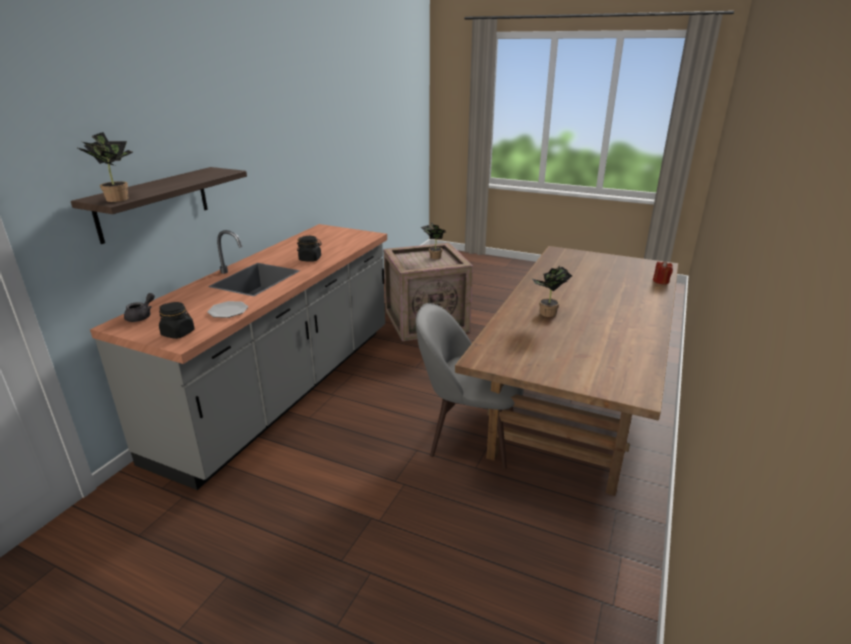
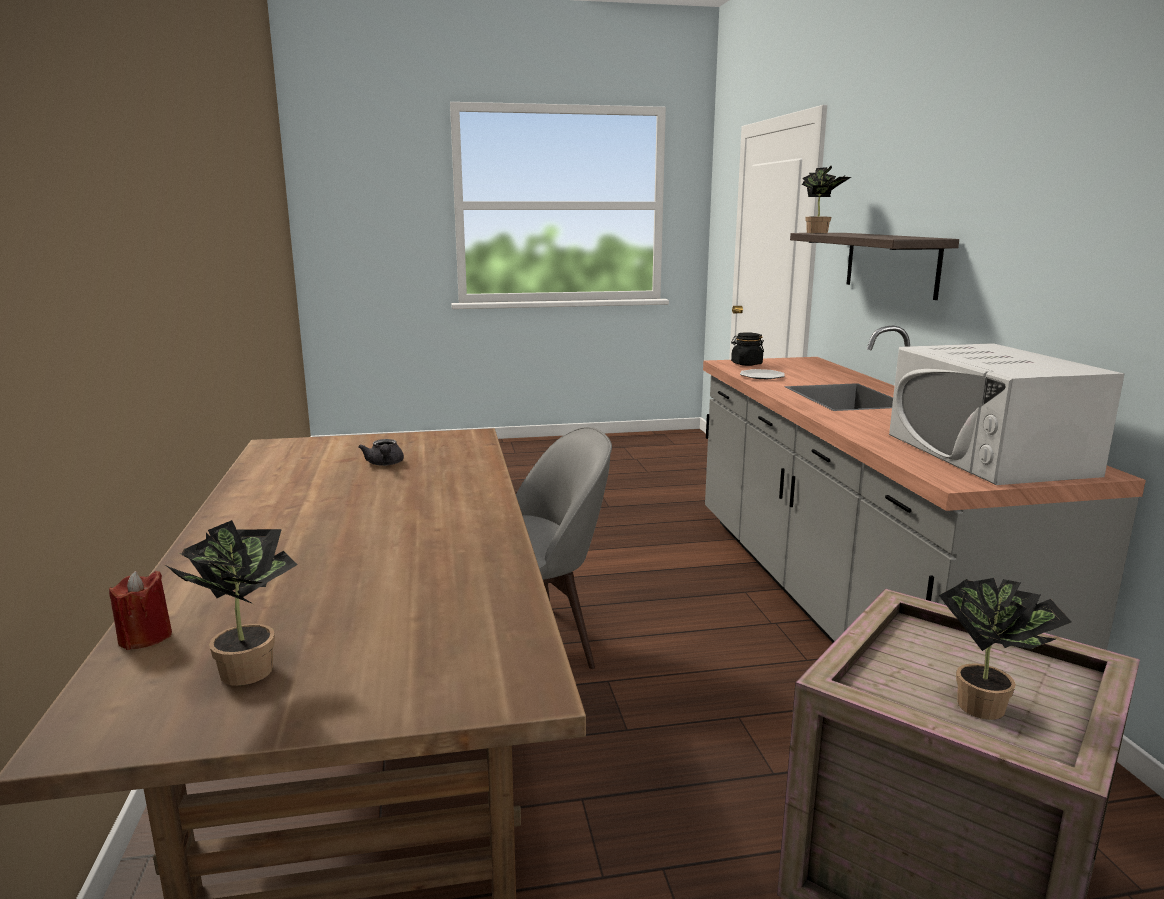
camera: 145 degrees right, 10 degrees down
grey teapot [124,293,155,322] -> grey teapot moved to [359,439,404,466]
black jar [297,236,322,262] -> none
potted plant [532,266,572,317] -> potted plant moved to [165,520,298,686]
none -> white microwave [889,343,1124,485]

